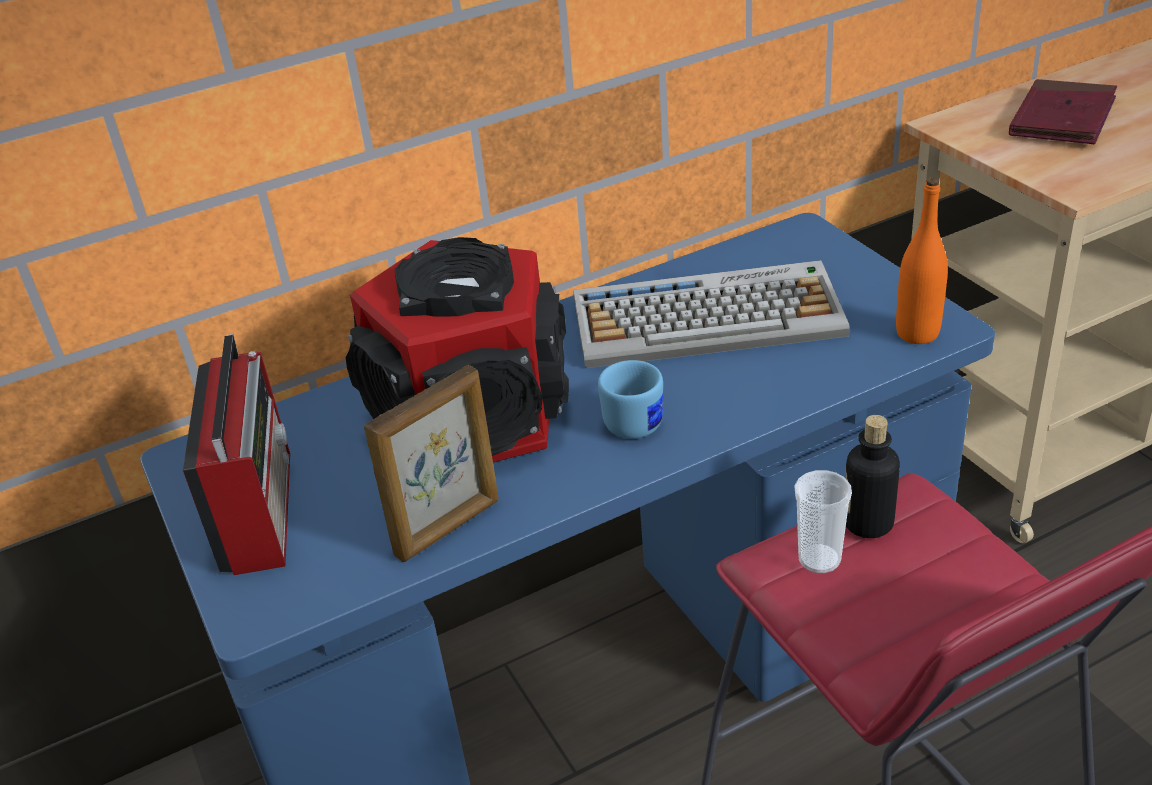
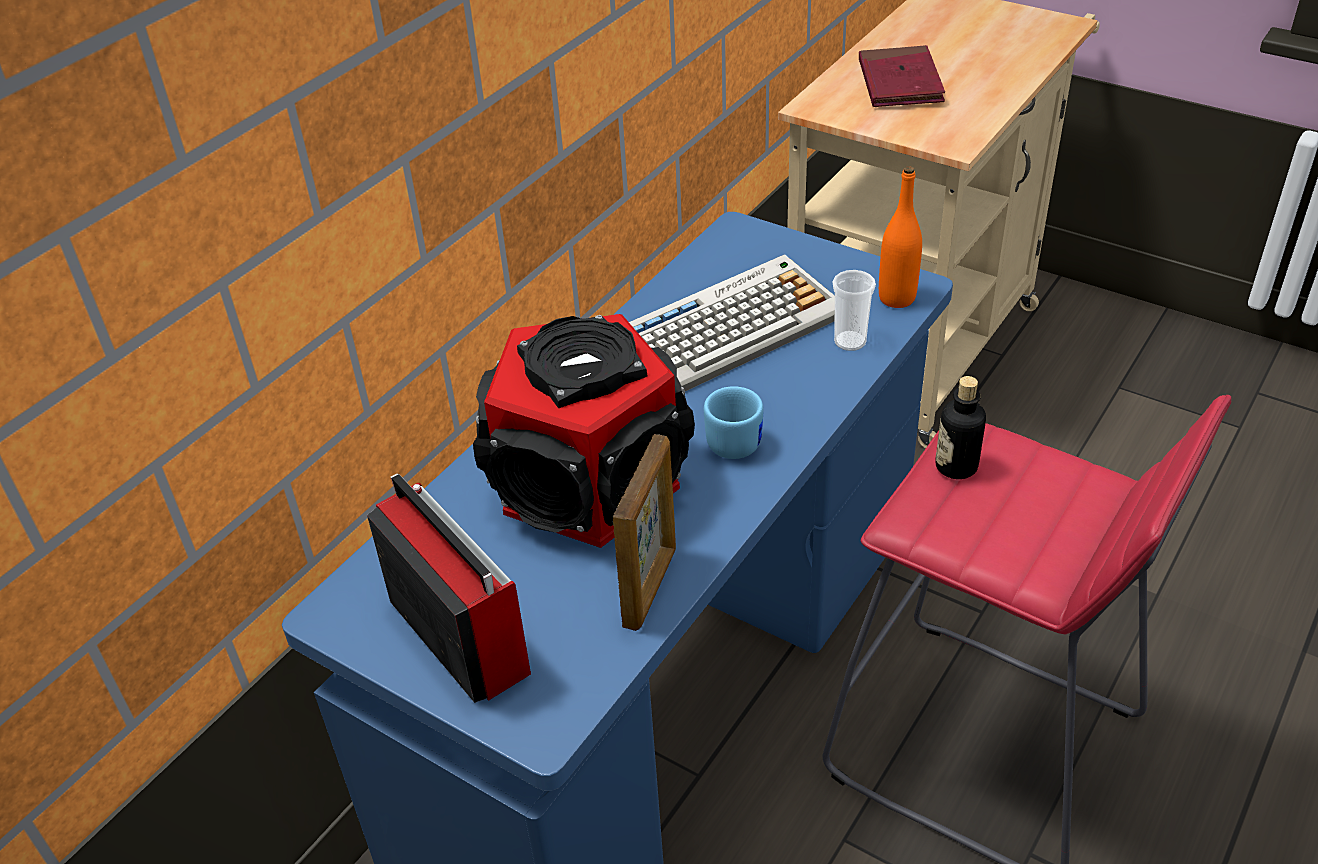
camera: 30 degrees left, 5 degrees up
cup [794,470,852,573] -> cup moved to [832,270,876,351]

